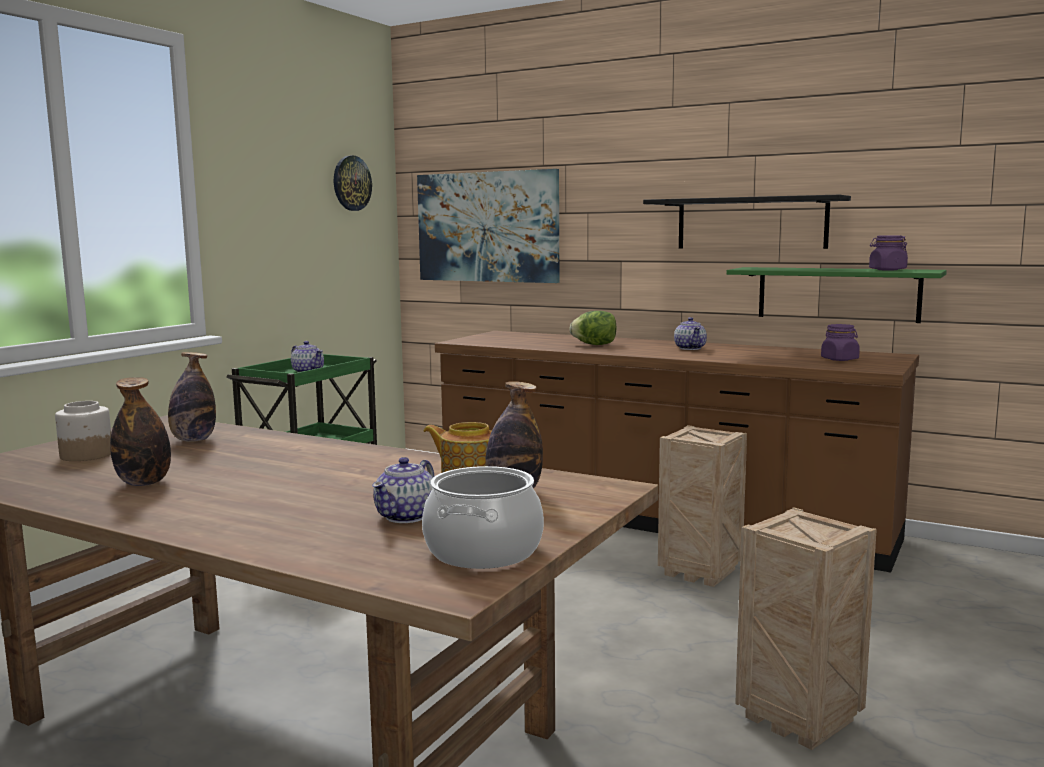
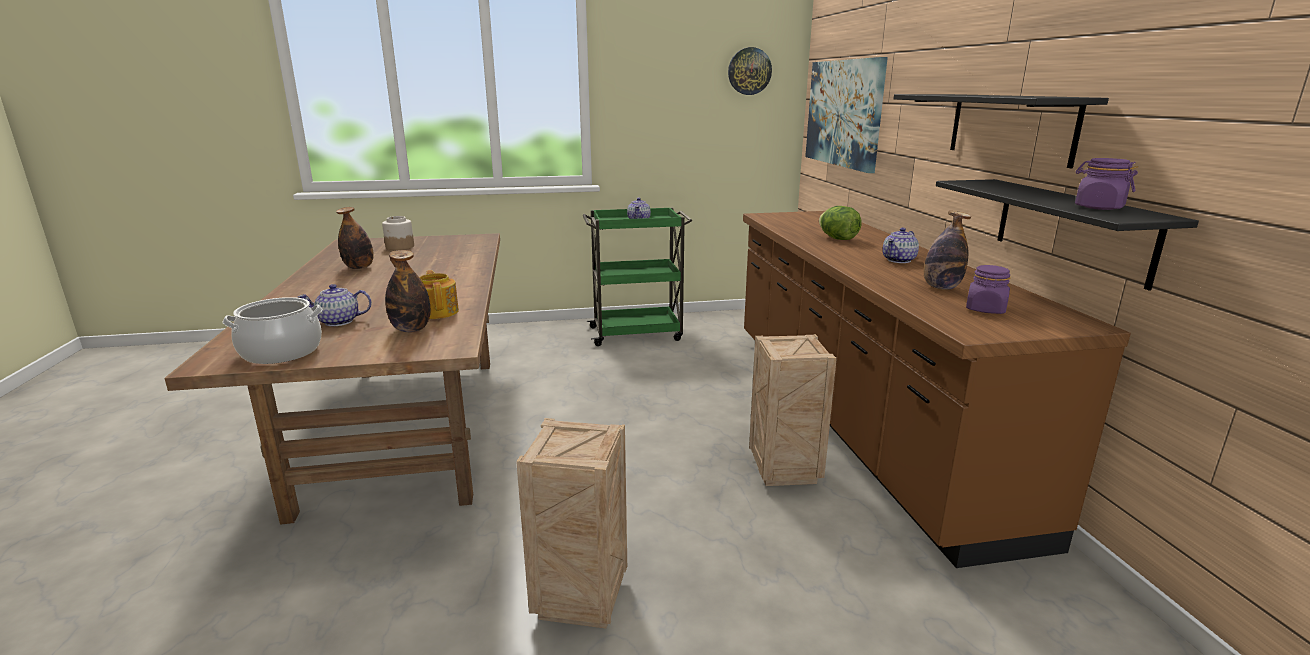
camera: 50 degrees right, 10 degrees up
bottle [168,352,216,442] -> bottle moved to [924,211,971,290]
green shelf [727,267,947,323] -> black shelf [936,179,1199,291]

